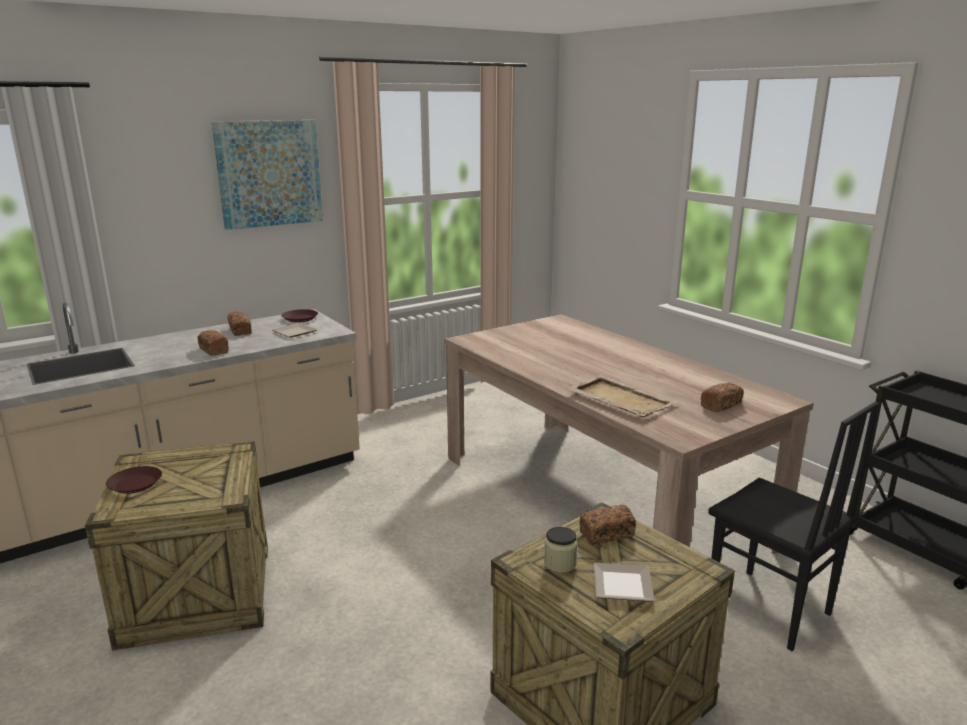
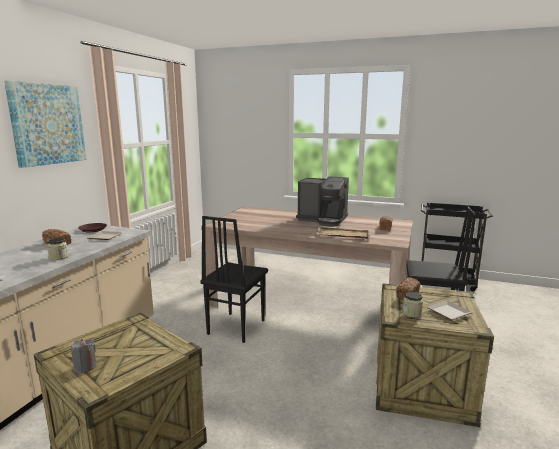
camera: 35 degrees left, 5 degrees down
brown plate [106,466,162,494] -> grey candle [71,339,97,373]
bread [197,330,229,356] -> jar [47,238,68,260]
none -> black chair [201,216,268,343]
none -> coffee machine [296,176,349,227]

